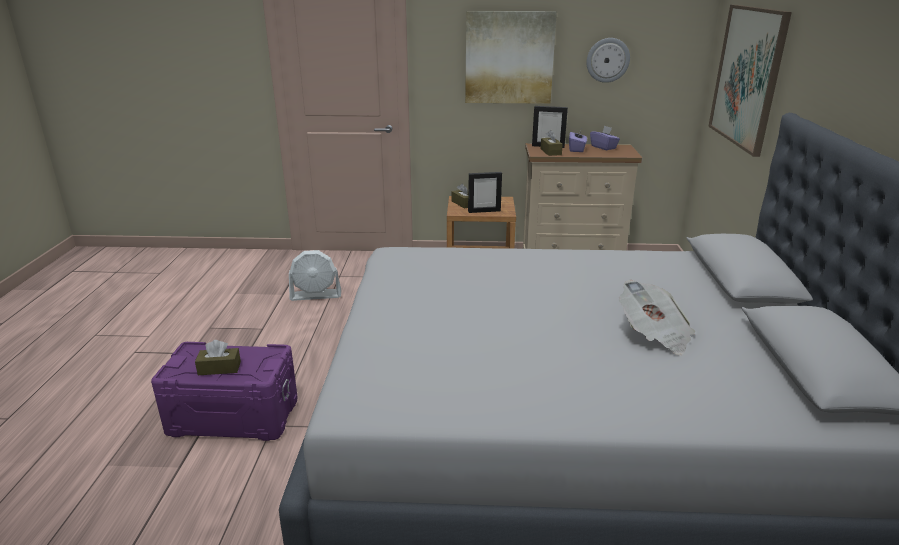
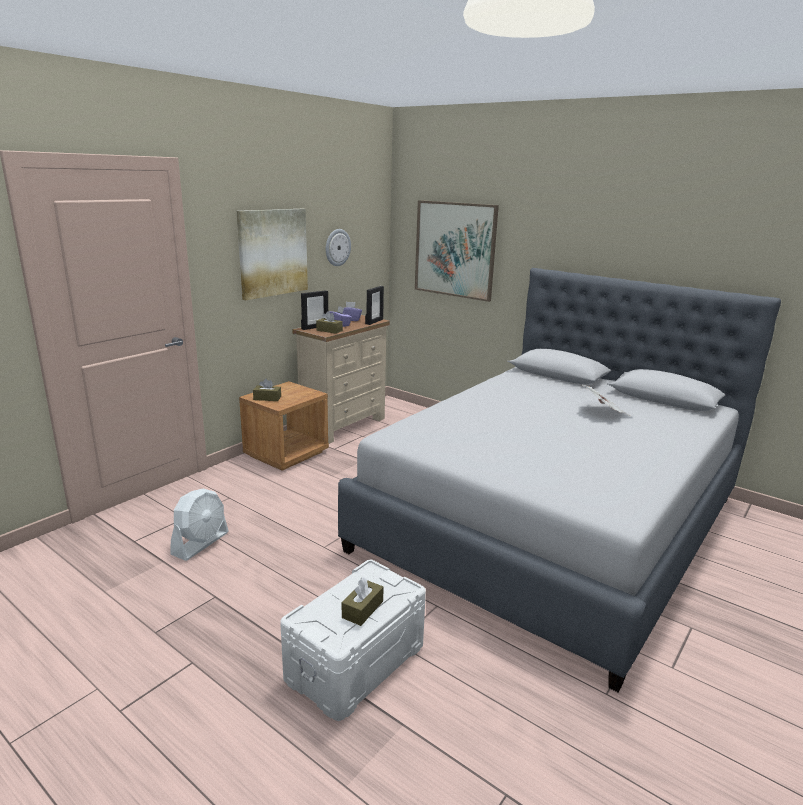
camera: 55 degrees left, 5 degrees down
purple storage box [151,342,298,441] -> white storage box [280,560,426,721]
picture frame [468,172,502,213] -> picture frame moved to [365,286,384,325]

